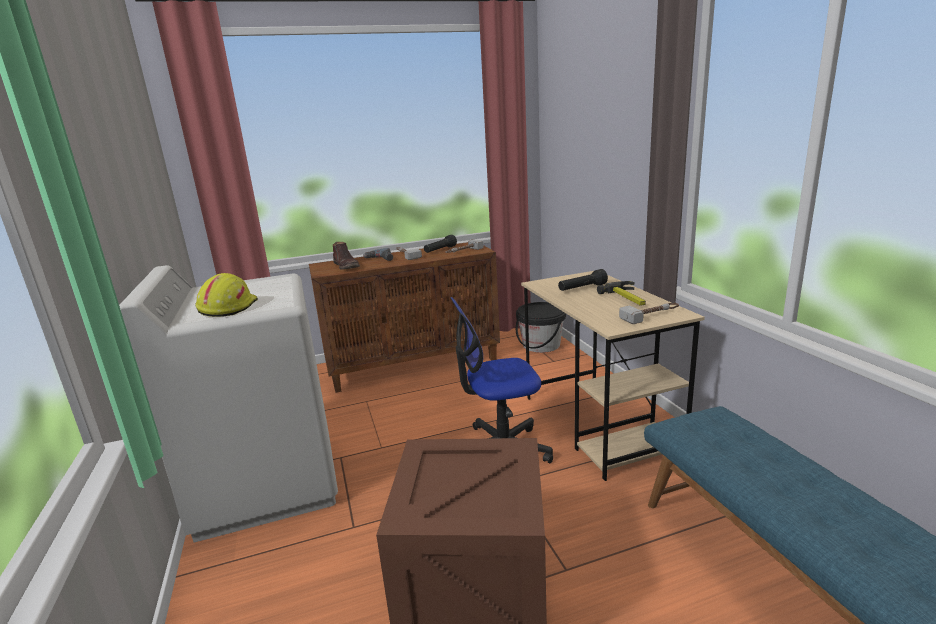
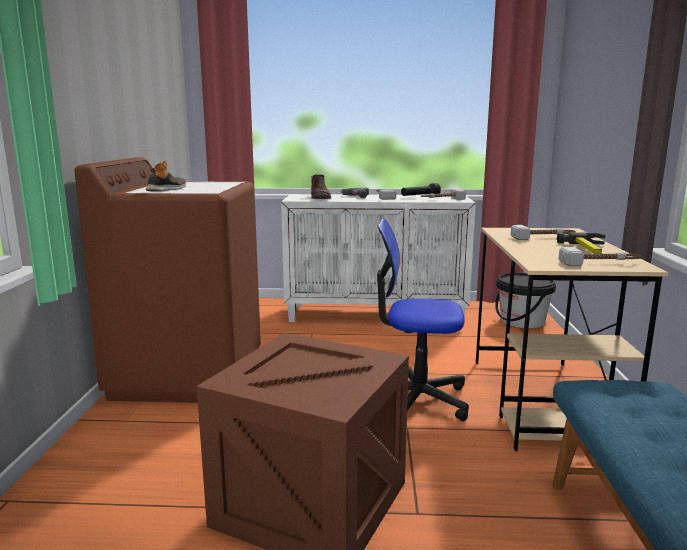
camera: 20 degrees right, 5 degrees down
white washing machine [119,265,338,543] -> brown washing machine [74,157,261,403]
yellow hard hat [195,273,258,317] -> shoe [146,161,186,191]
brown cabinet [309,242,500,393] -> white cabinet [281,194,476,322]
black flashlight [558,269,608,291] -> hammer [511,225,576,240]

